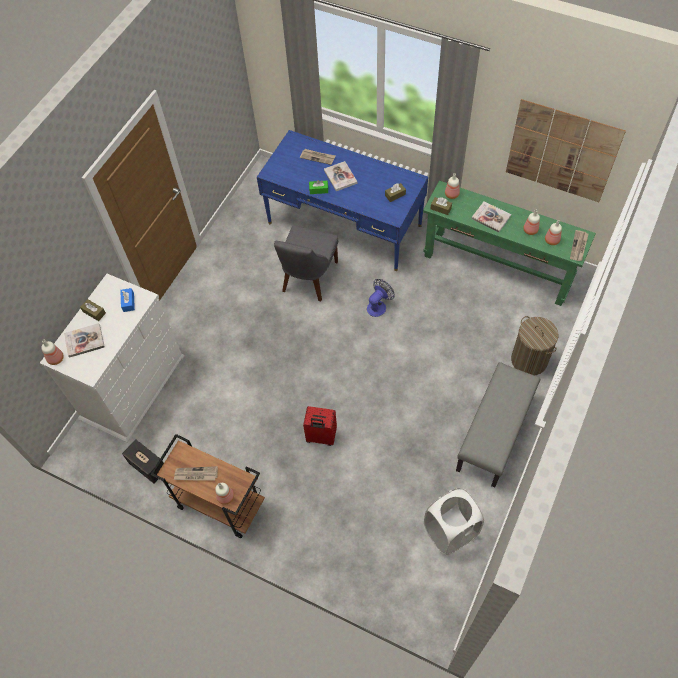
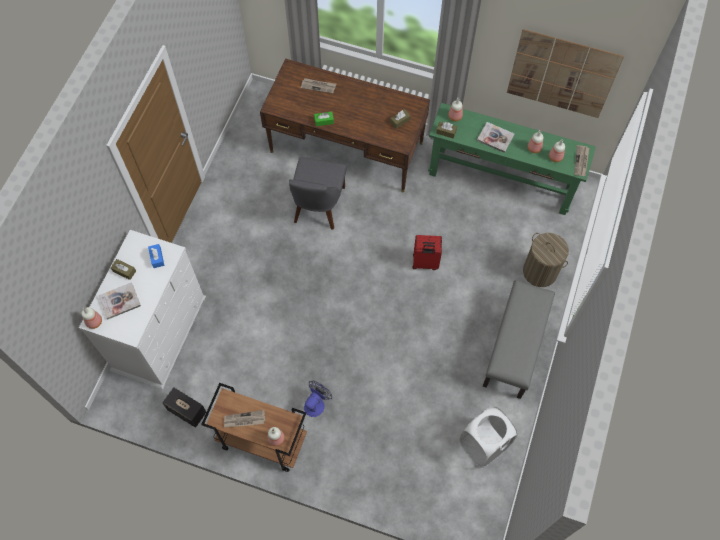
camera: 10 degrees left, 5 degrees up
blue desk [257,130,428,271] -> brown desk [260,59,430,192]
red suitcase [303,406,337,446] -> red suitcase moved to [412,235,442,270]
book [324,161,357,191] -> none
fan [367,279,394,317] -> fan moved to [304,381,332,417]

